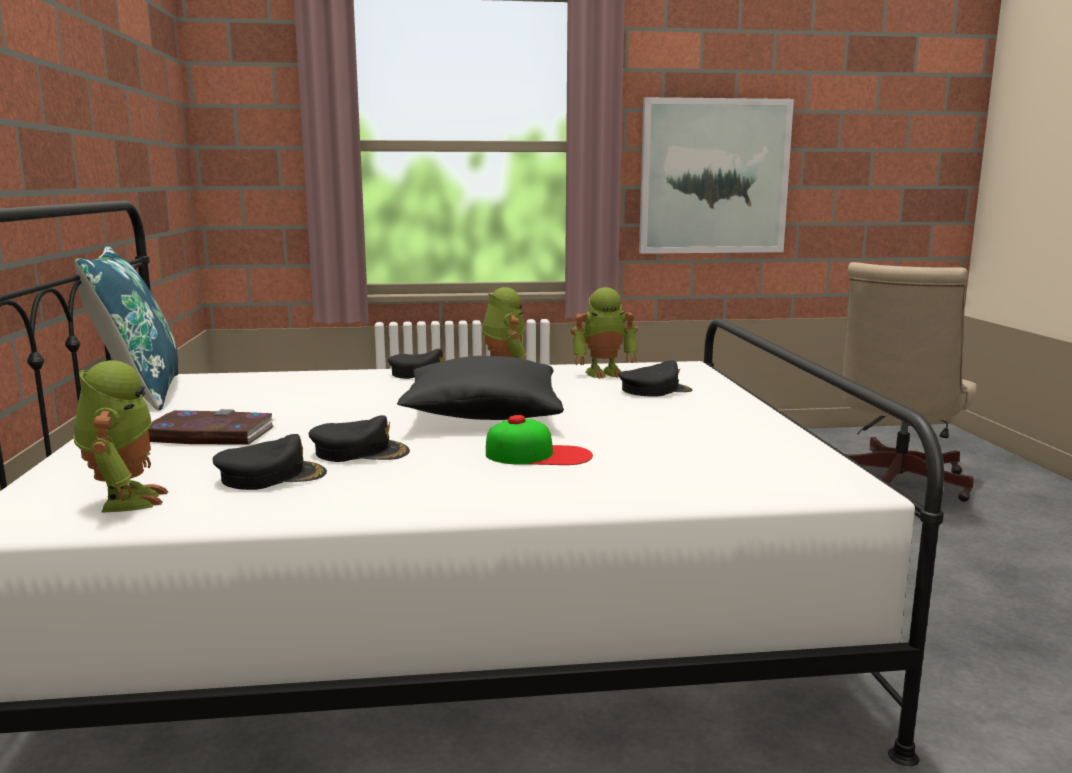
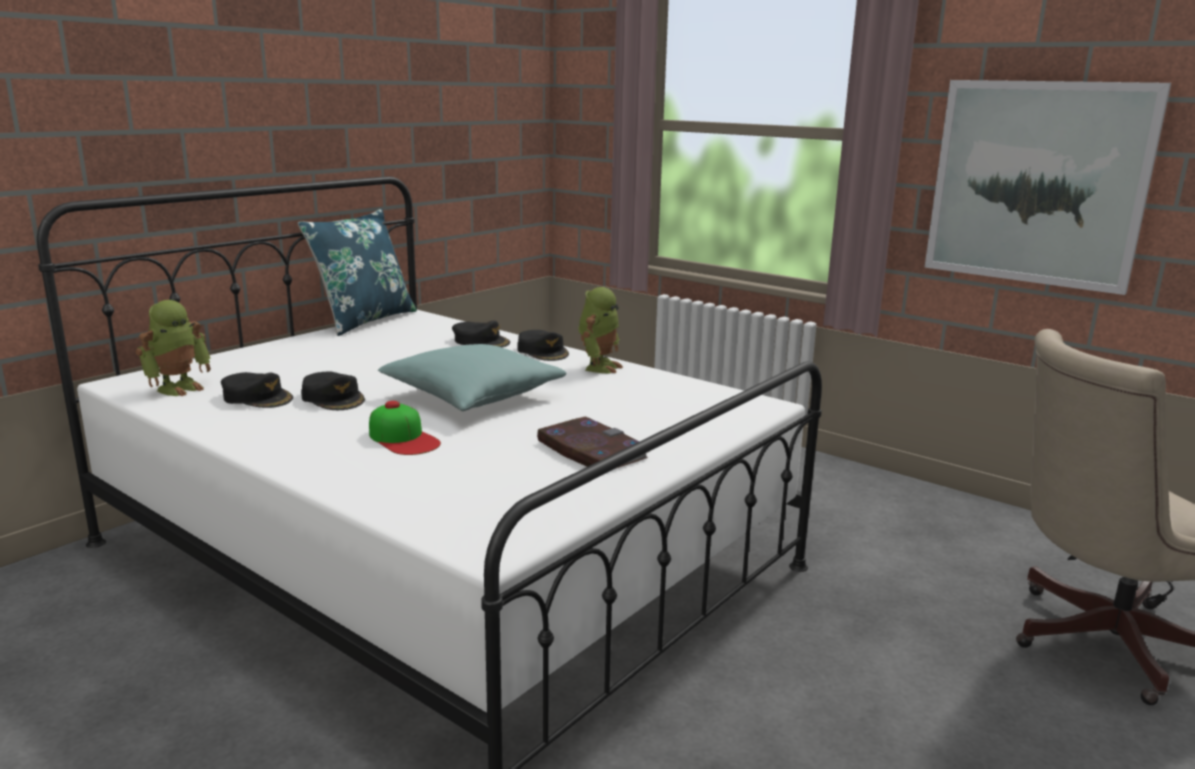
camera: 45 degrees right, 5 degrees up
book [148,409,275,445] -> book moved to [537,416,651,468]
black pillow [397,356,564,420] -> turquoise pillow [378,344,567,411]
toy robot [571,287,638,379] -> none
black cap [618,360,692,397] -> black cap moved to [452,320,510,347]

